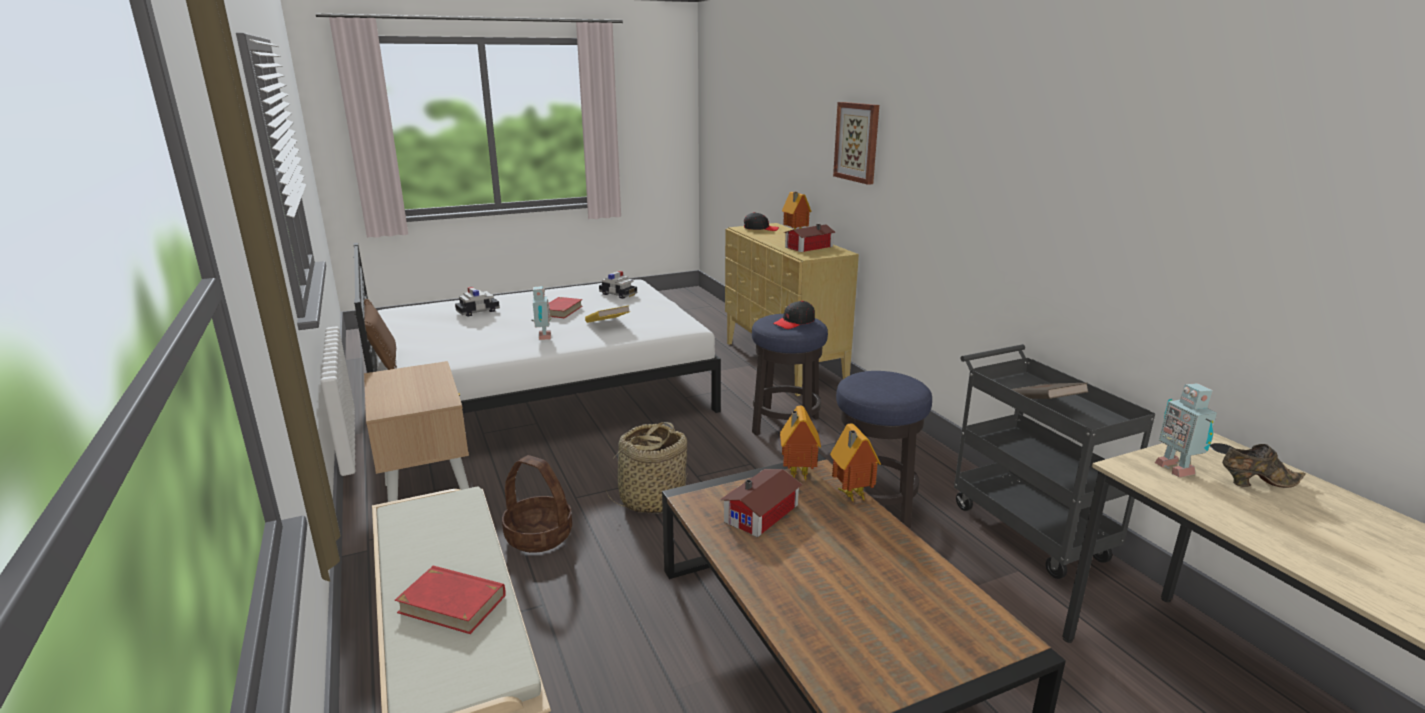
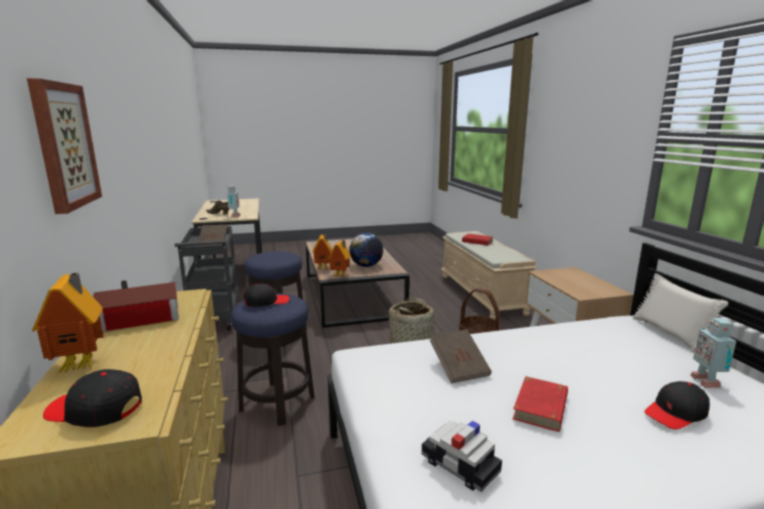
camera: 170 degrees left, 5 degrees down
brown pillow [364,299,397,370] -> white pillow [632,273,728,353]
toy car [455,287,500,317] -> black cap [644,381,710,430]
toy robot [532,286,552,340] -> toy robot moved to [690,318,736,388]
yellow book [585,306,630,323] -> brown book [430,329,492,383]
toy house [720,469,803,537] -> globe [349,233,383,267]

